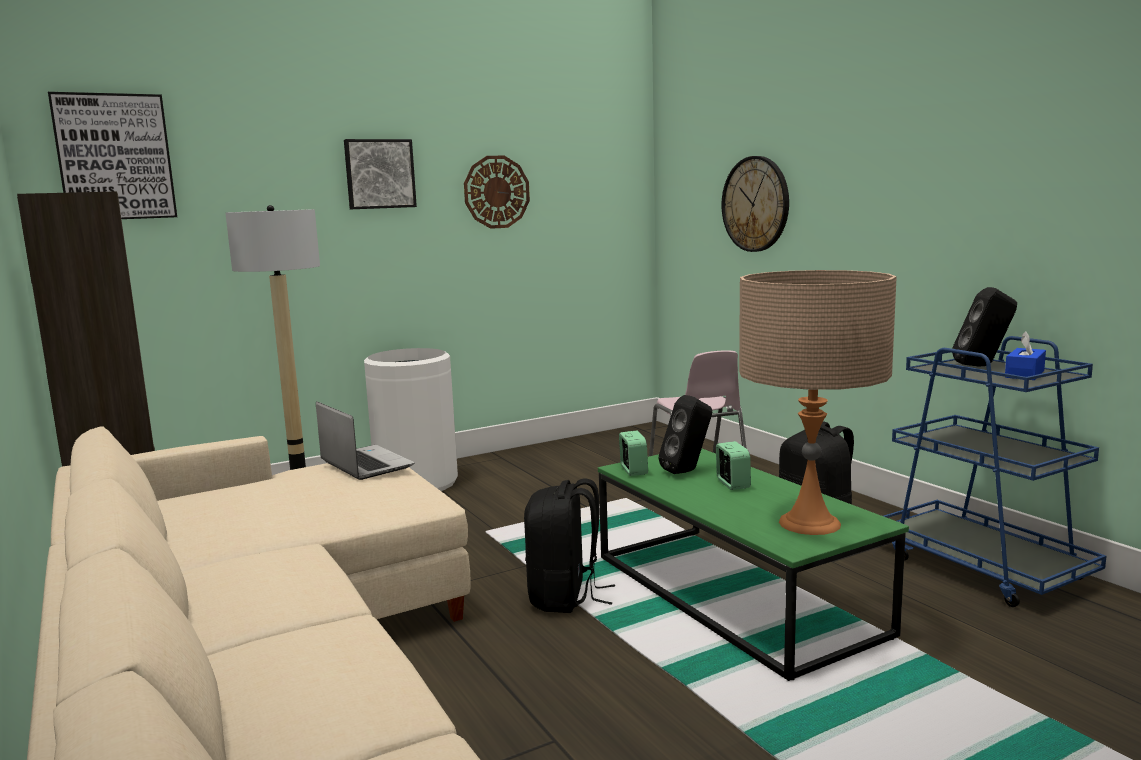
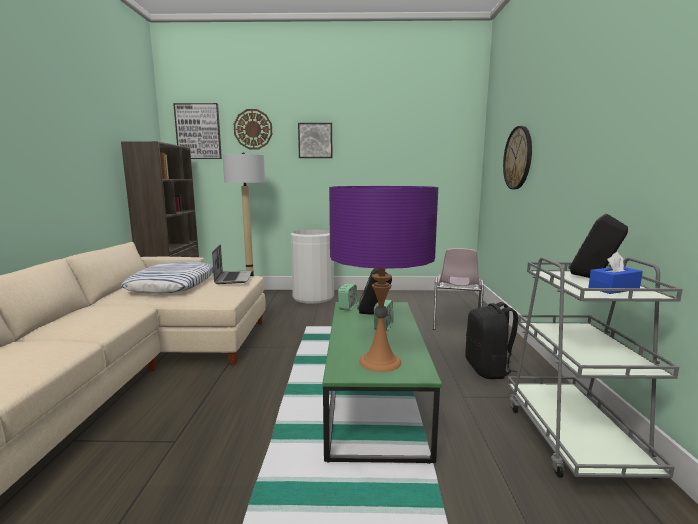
camera: 30 degrees right, 0 degrees up
wall clock [464,156,530,229] -> wall clock moved to [234,109,272,149]
black backpack [524,478,615,613] -> none
beige table lamp [739,270,897,535] -> purple table lamp [329,186,438,372]
blue cart [884,336,1106,607] -> grey cart [507,257,683,479]
none -> pillow [121,261,213,294]

